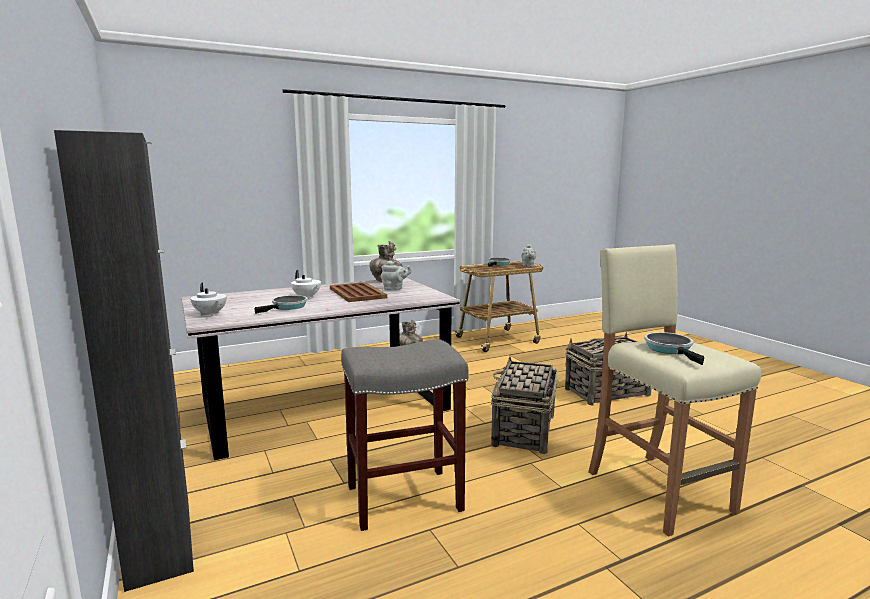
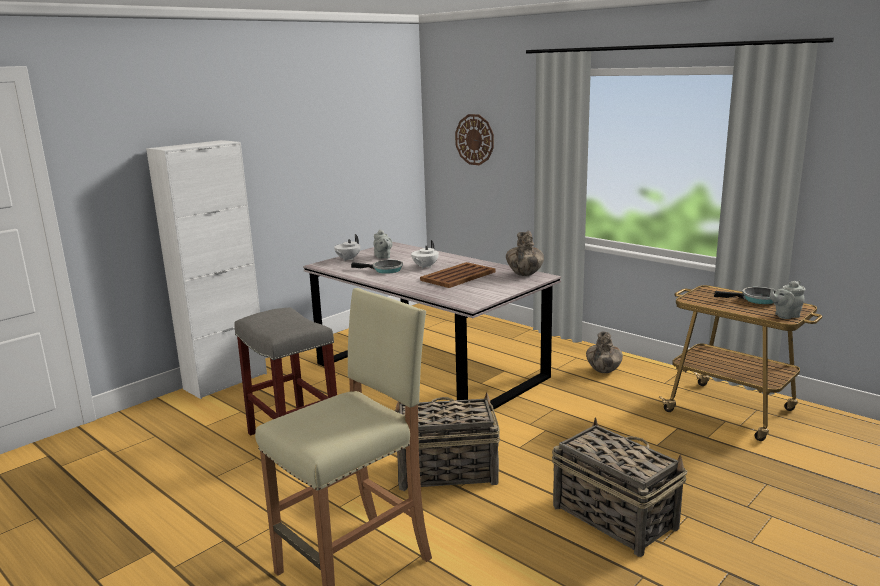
camera: 70 degrees right, 5 degrees up
black cabinet [54,130,194,592] -> white cabinet [146,140,267,399]
grey teapot [381,260,412,290] -> grey teapot moved to [373,229,393,259]
frying pan [644,332,704,365] -> none
none -> wall clock [455,114,494,165]

